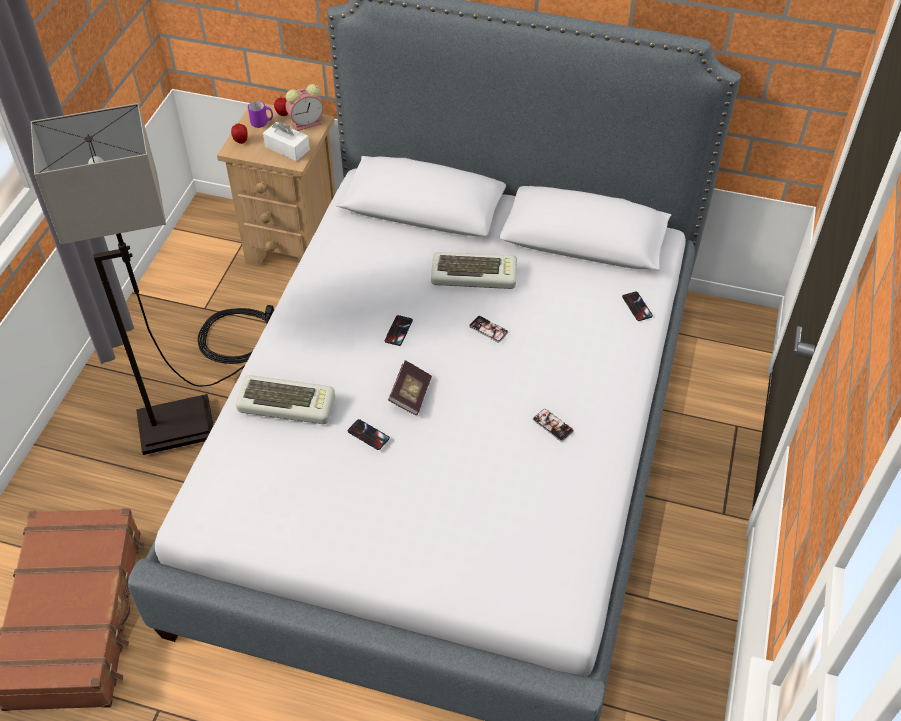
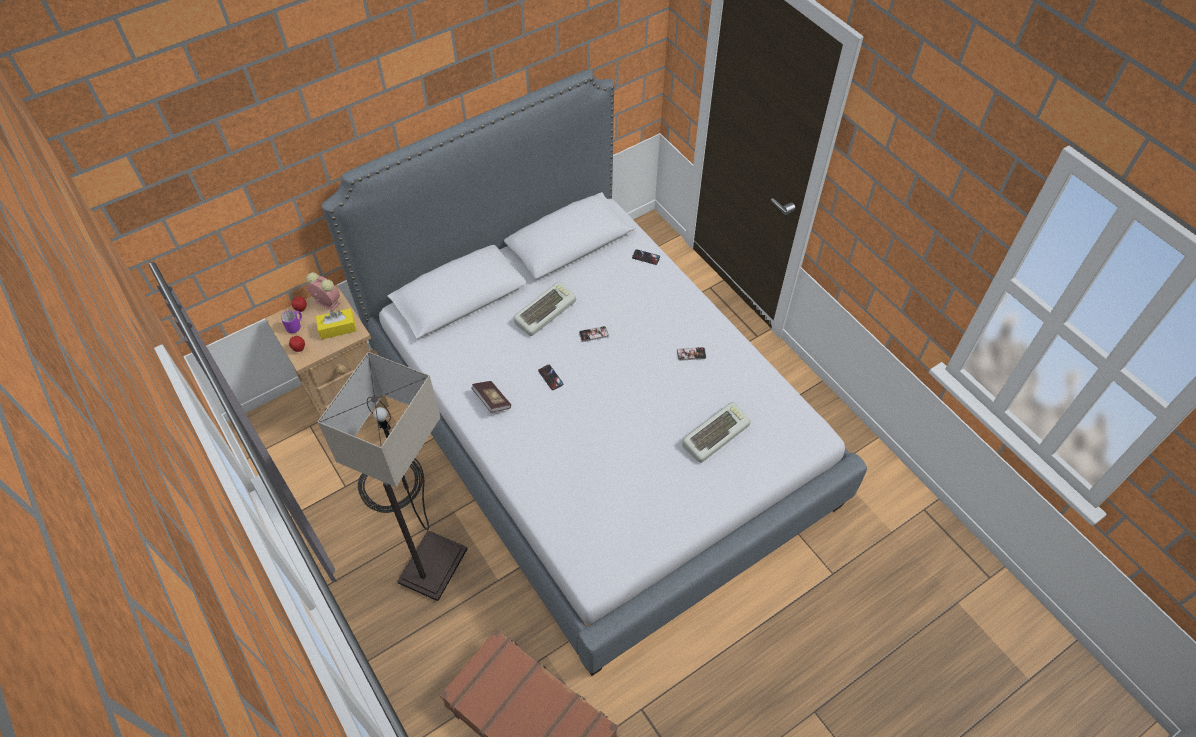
camera: 50 degrees left, 5 degrees up
keyboard [236,375,335,424] -> keyboard moved to [682,402,751,463]
white tissue box [263,121,310,161] -> yellow tissue box [315,308,357,339]
alarm clock [286,84,324,131] -> alarm clock turned 75 degrees counterclockwise [306,272,340,311]
phone [348,419,390,450] -> none
book [388,360,432,415] -> book moved to [471,381,511,413]

